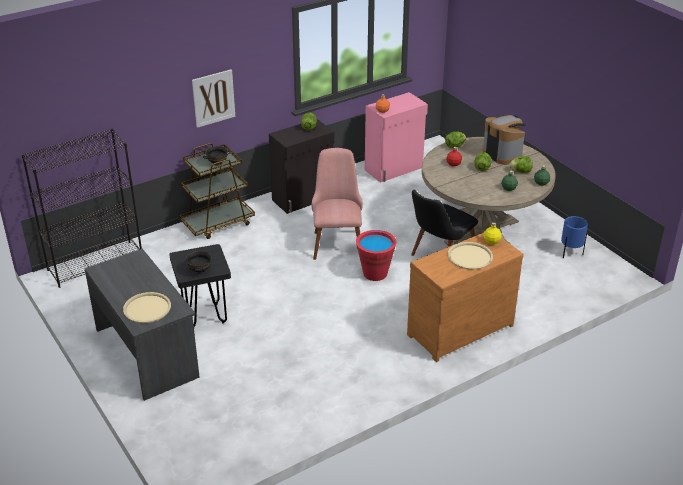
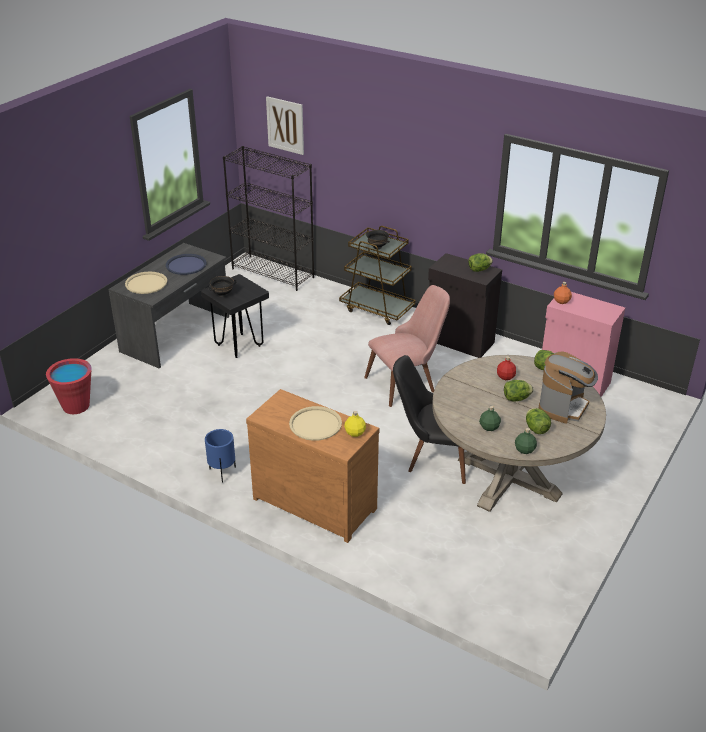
camera: 65 degrees right, 0 degrees up
picture [192,70,235,128] -> picture moved to [266,96,304,155]
red bucket [356,230,396,281] -> red bucket moved to [46,358,92,414]
blue planter [561,216,588,258] -> blue planter moved to [205,429,236,483]
none -> blue tray [166,254,206,275]

